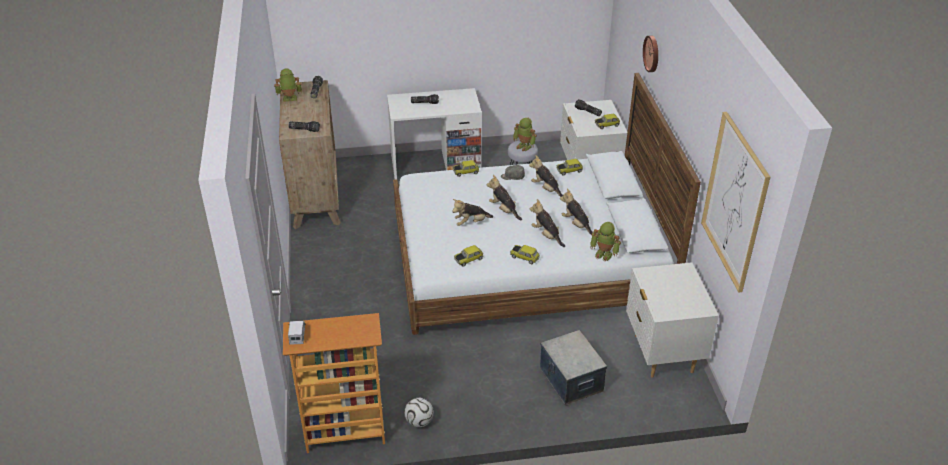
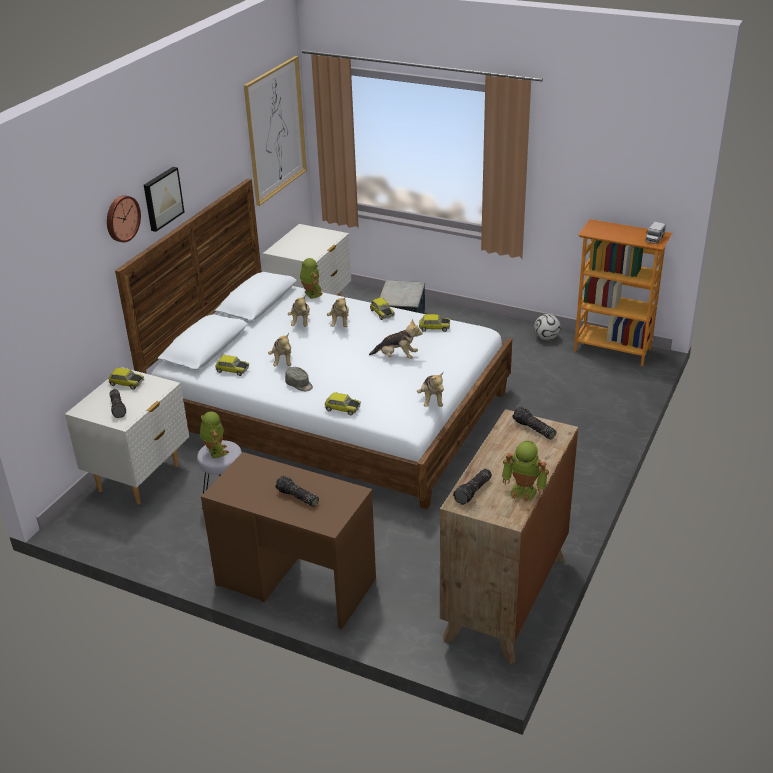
camera: 145 degrees left, 5 degrees down
white desk [387,88,482,180] -> brown desk [201,452,376,629]
plush toy [487,175,522,221] -> plush toy moved to [417,372,444,407]
none -> picture [144,167,184,232]

